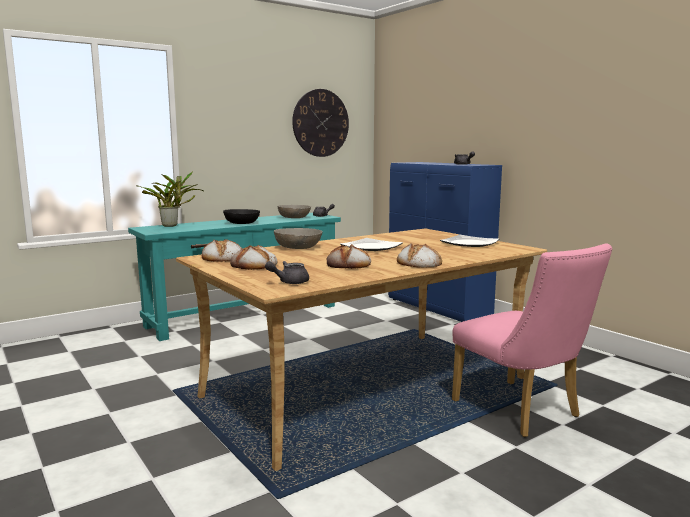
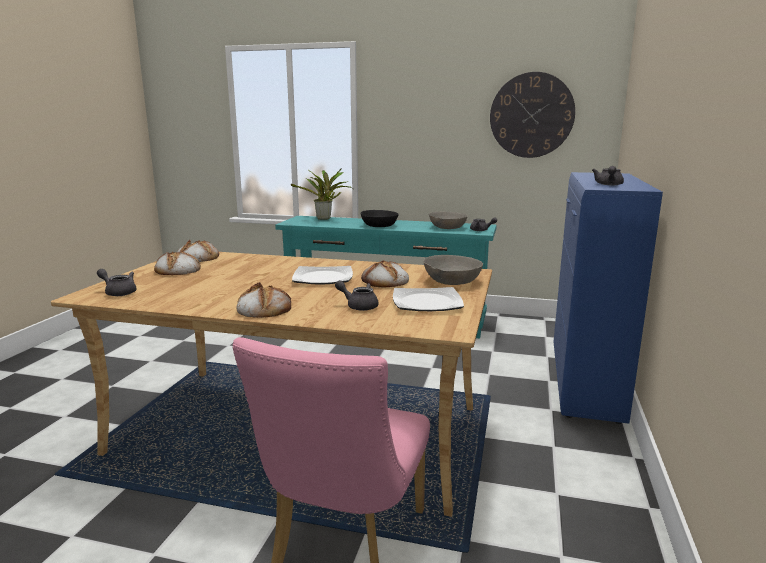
camera: 50 degrees right, 5 degrees up
grey bowl [274,228,323,249] -> grey bowl moved to [423,255,483,285]
bread [326,244,371,269] -> bread moved to [361,260,409,287]
none -> grey teapot [335,280,379,311]

